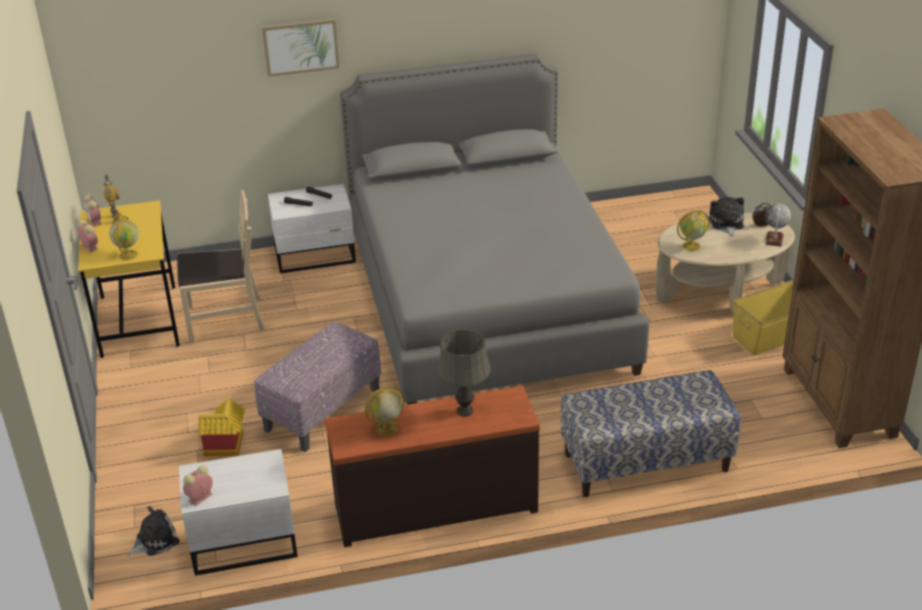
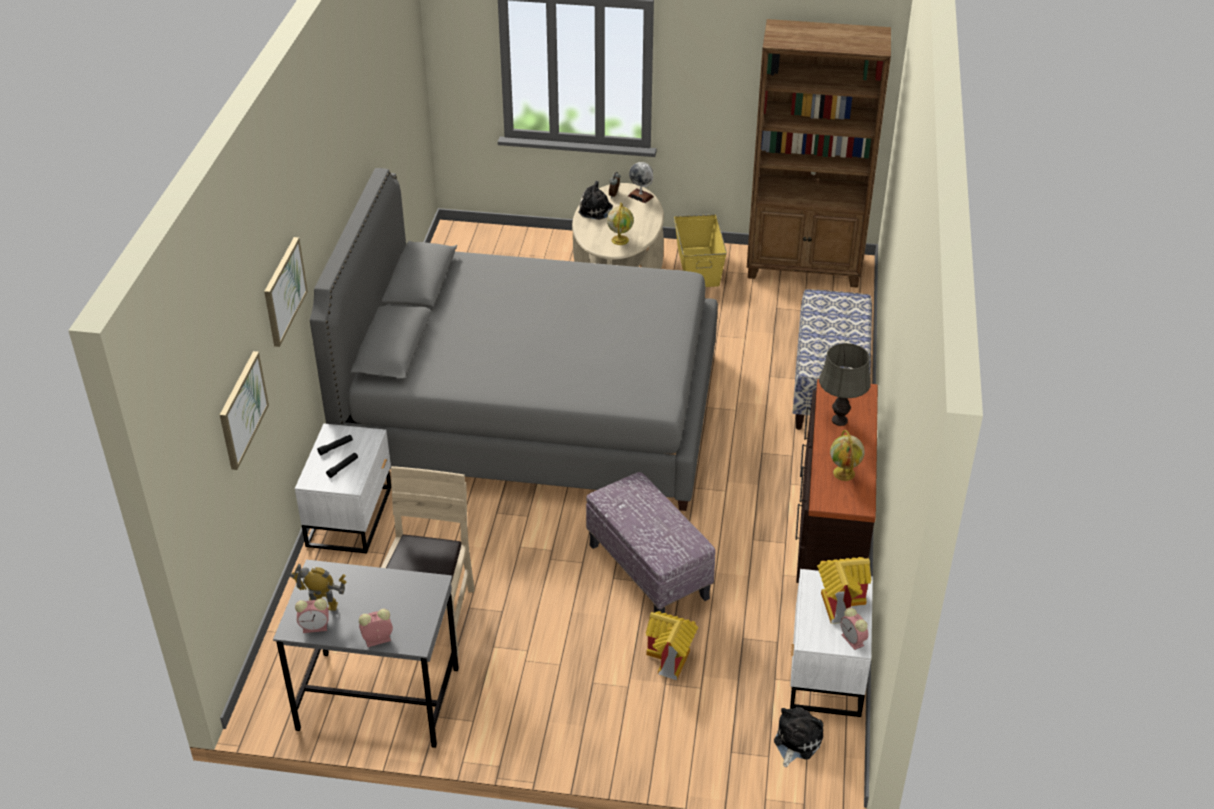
camera: 70 degrees left, 5 degrees up
yellow desk [78,200,180,358] -> grey desk [273,560,459,748]
globe [109,215,139,260] -> none
plush toy [128,506,180,556] -> plush toy turned 45 degrees clockwise [774,708,823,767]
none -> picture [220,351,269,470]
none -> toy house [817,557,871,624]

